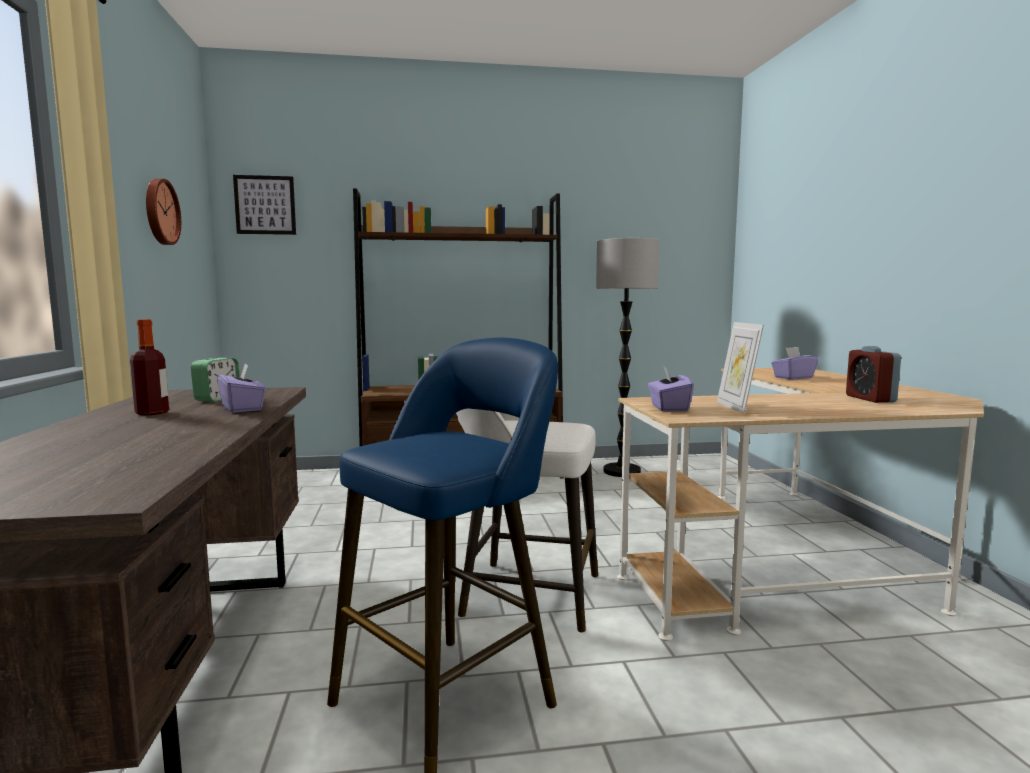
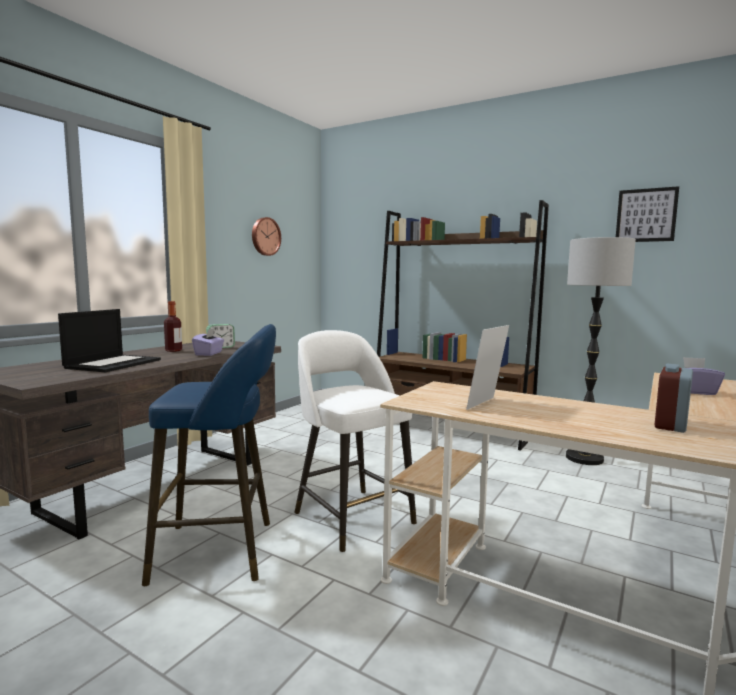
camera: 40 degrees right, 0 degrees up
picture [233,175,296,235] -> picture moved to [616,186,679,242]
purple tissue box [648,366,694,412] -> none
none -> laptop [58,309,161,372]

